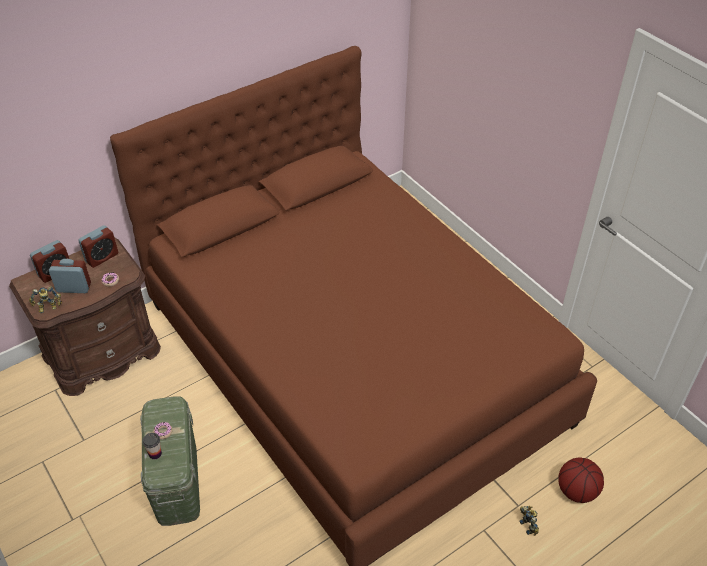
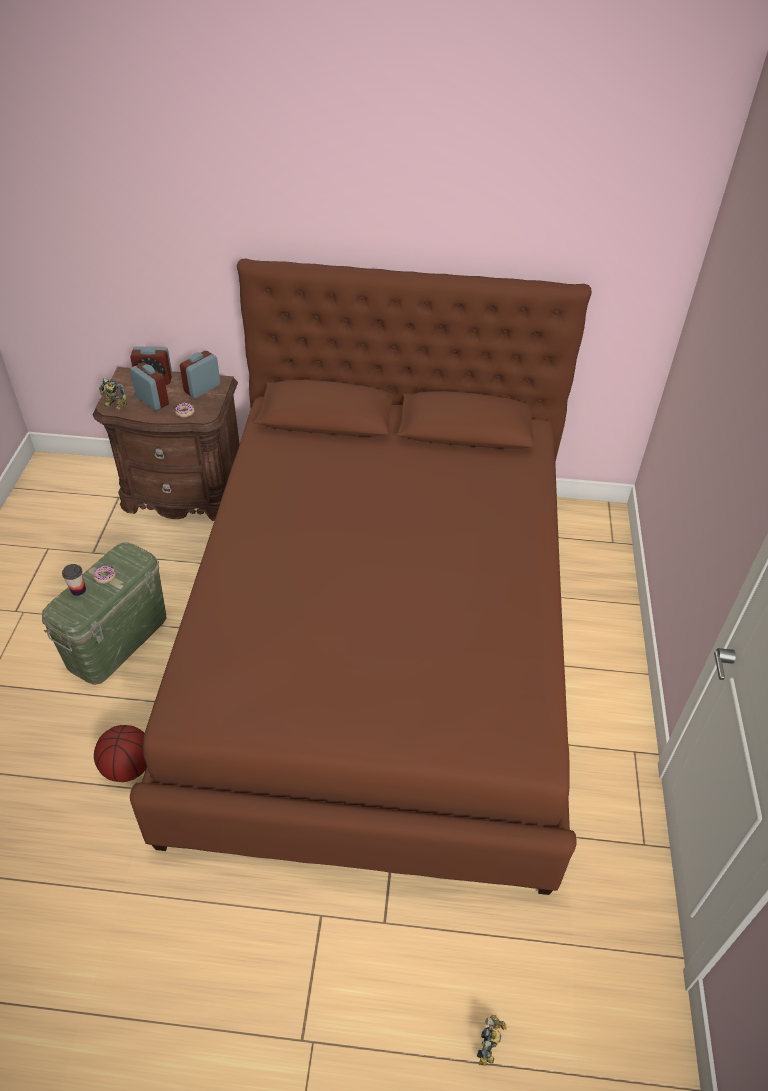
camera: 40 degrees right, 0 degrees up
alarm clock [78,225,118,268] -> alarm clock turned 135 degrees clockwise [180,351,220,398]
toy robot [520,506,539,536] -> toy robot moved to [477,1015,507,1066]
basketball [558,457,604,503] -> basketball moved to [94,725,147,782]

